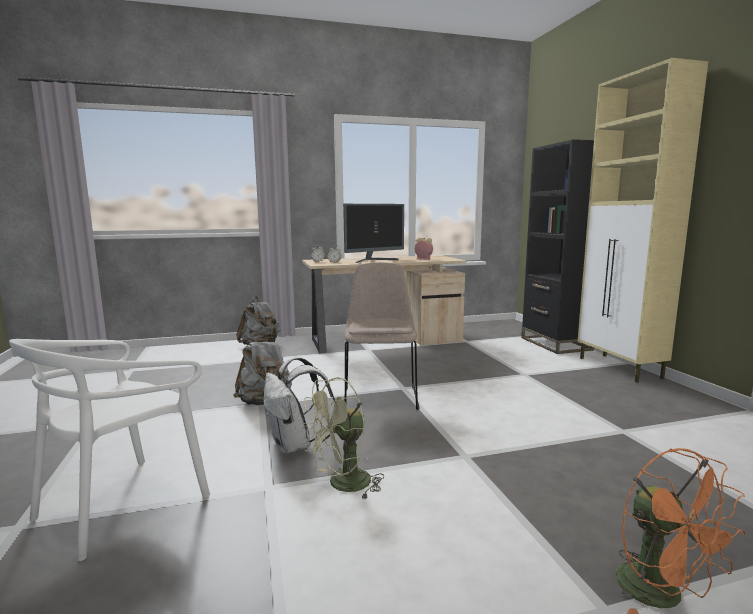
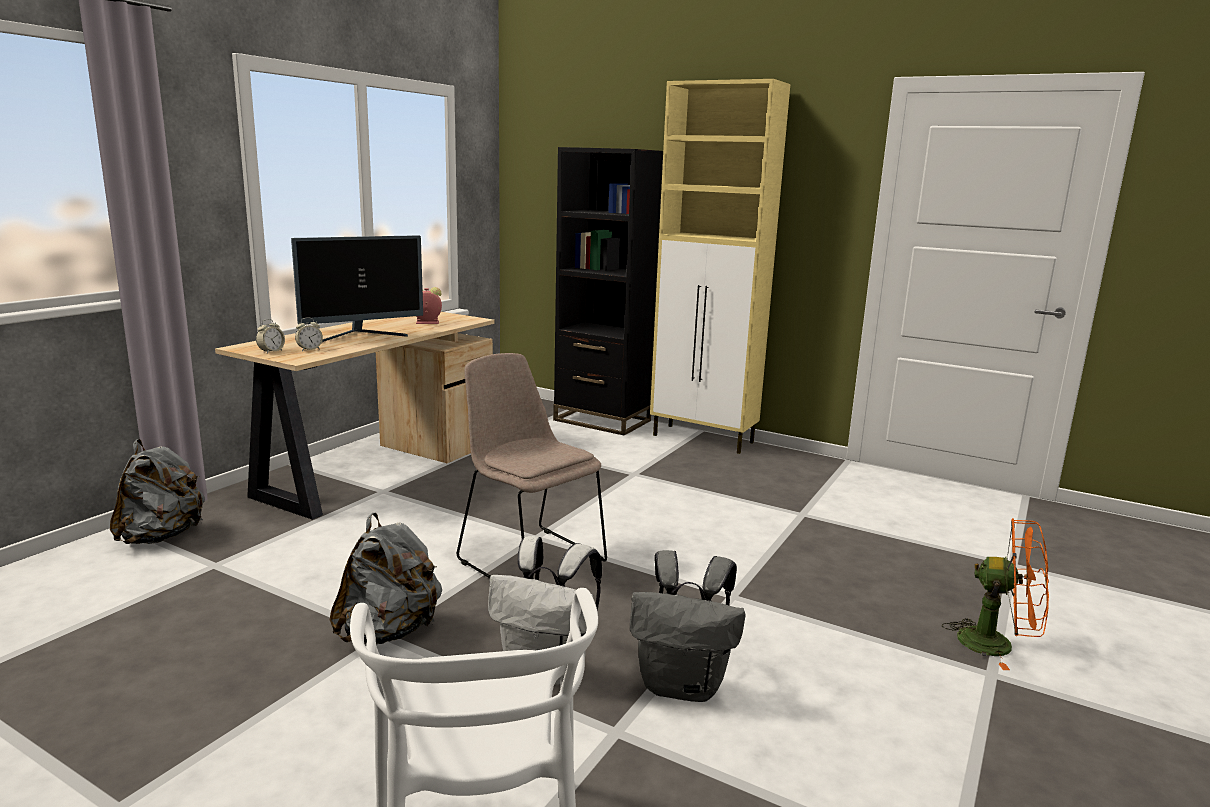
camera: 45 degrees left, 5 degrees up
green fan [301,377,384,499] -> grey backpack [630,550,745,702]
monitor [343,204,404,263] -> monitor turned 45 degrees clockwise [291,235,423,342]

